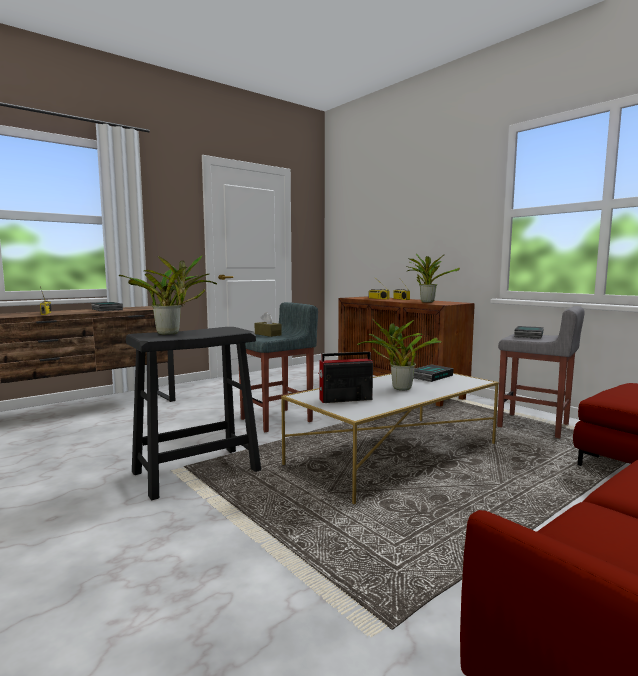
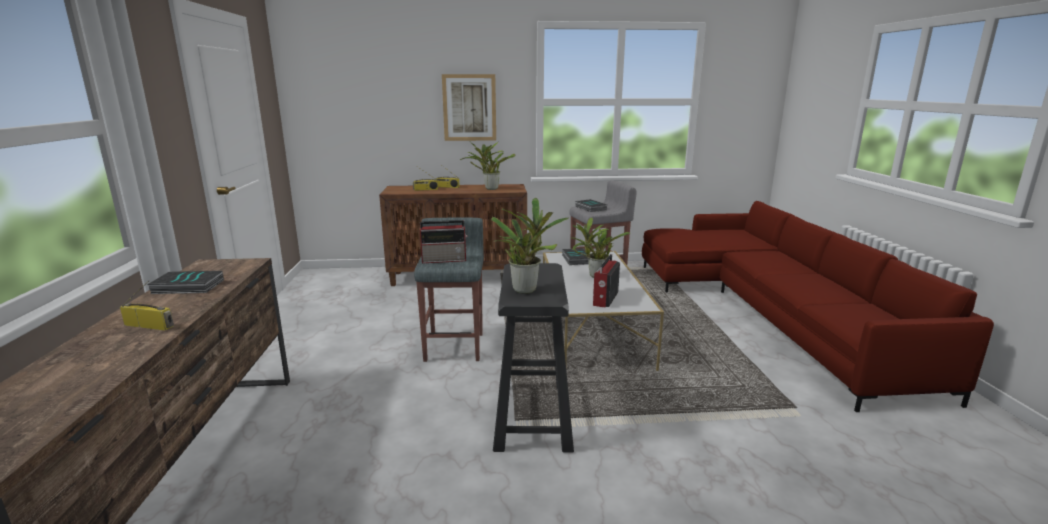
camera: 55 degrees left, 10 degrees up
brown tissue box [255,312,282,337] -> radio [420,220,467,263]
none -> picture [442,74,496,141]

